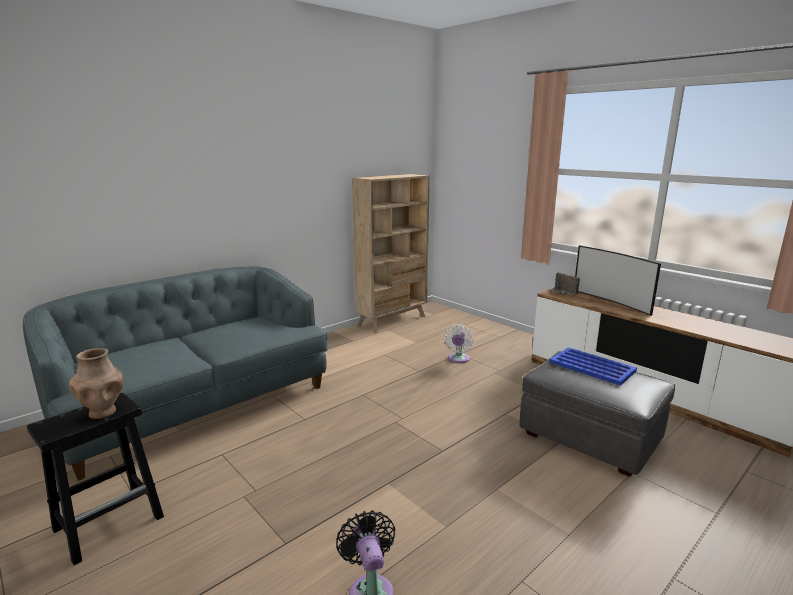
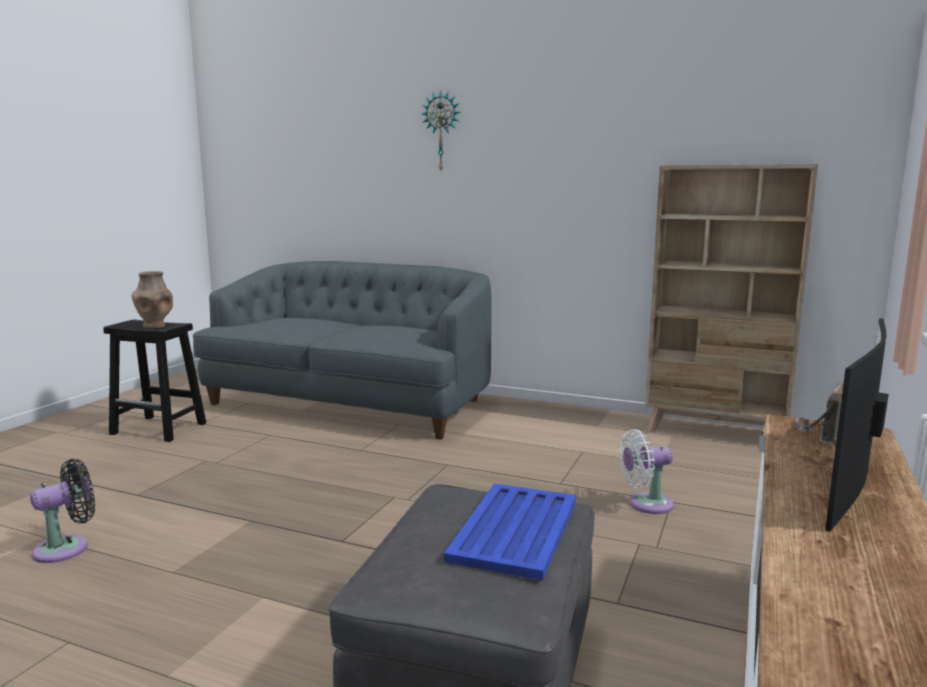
camera: 65 degrees right, 5 degrees down
none -> wall clock [422,90,461,170]

